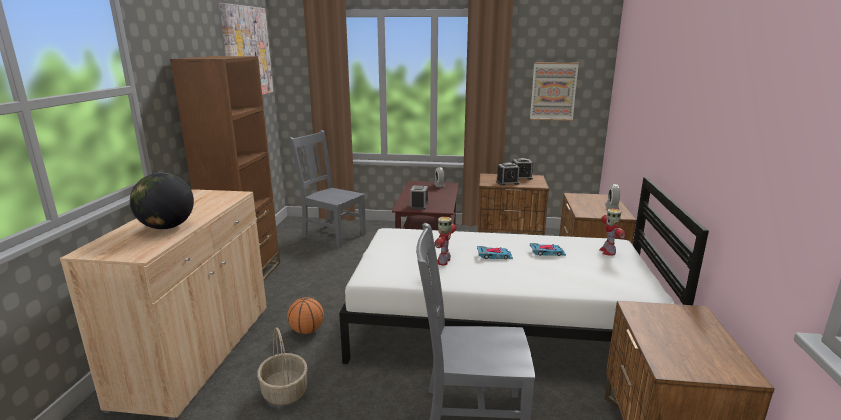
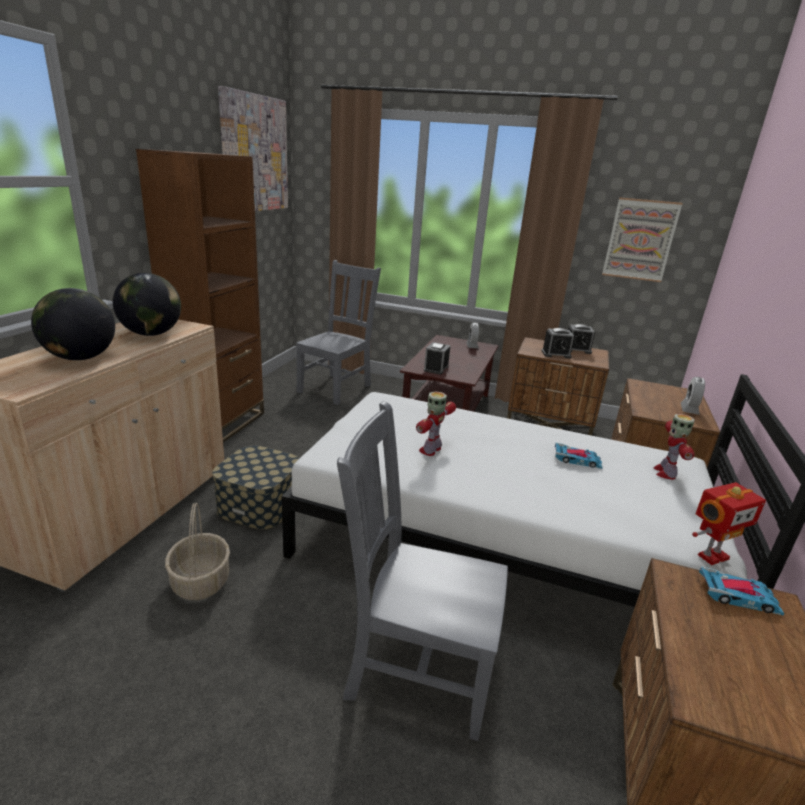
camera: 10 degrees right, 5 degrees up
basketball [287,297,324,334] -> storage box [212,446,299,530]
grey chair [289,130,366,248] -> grey chair turned 75 degrees clockwise [296,260,381,405]
toy car [477,246,513,259] -> toy car moved to [699,566,784,615]
none -> globe [113,273,181,336]
none -> toy robot [692,482,766,565]

